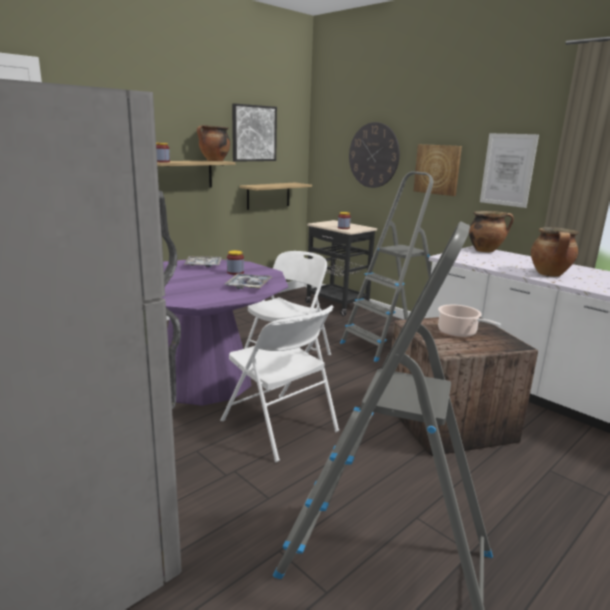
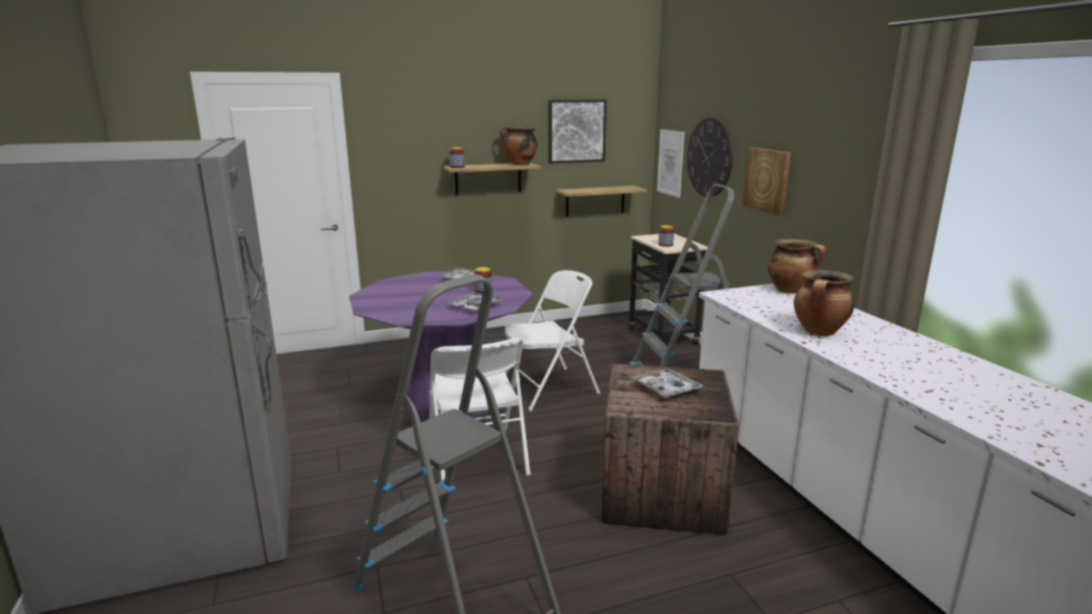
camera: 25 degrees right, 0 degrees up
cooking pot [438,304,501,337] -> tray [632,368,704,398]
picture [480,133,539,208] -> picture moved to [657,129,684,198]

